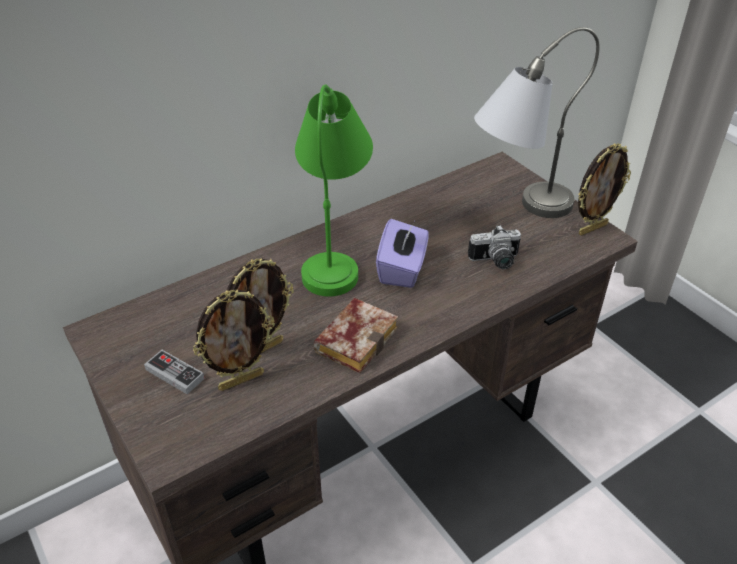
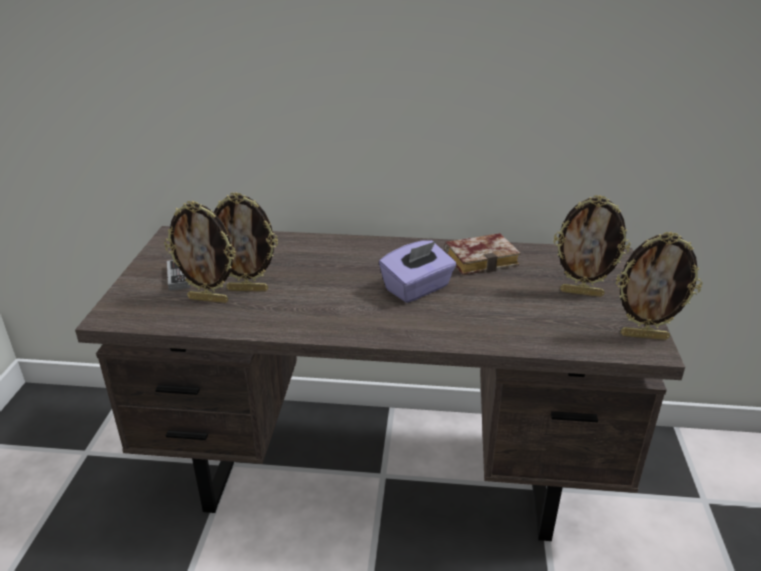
camera: 40 degrees right, 10 degrees down
green table lamp [295,85,373,297] -> none
book [314,298,398,373] -> book moved to [444,233,521,275]
camera [468,225,521,269] -> none
grey table lamp [474,27,600,218] -> picture frame [553,195,631,297]

